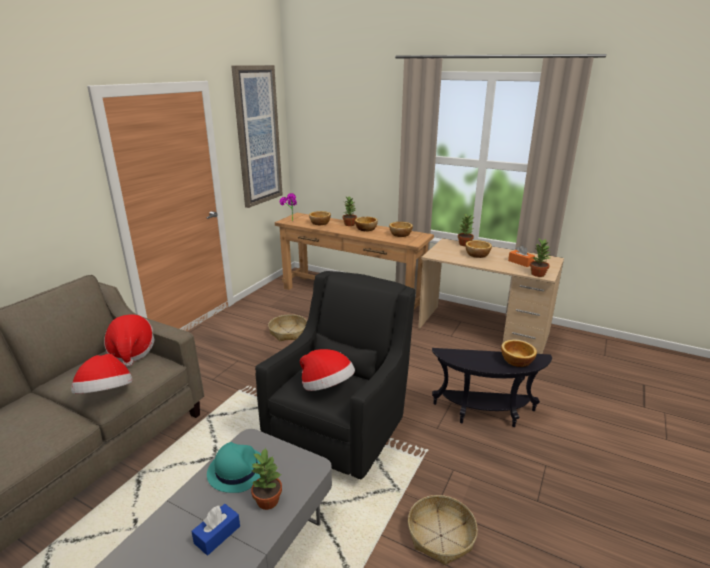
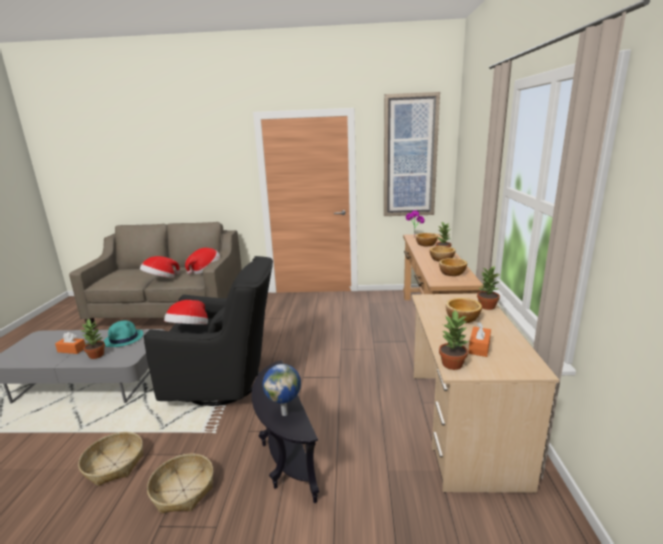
camera: 65 degrees right, 5 degrees down
blue tissue box [191,504,240,556] -> orange tissue box [55,332,85,354]
basket [268,314,307,342] -> basket moved to [147,454,213,514]
bowl [501,340,537,367] -> globe [263,364,301,416]

